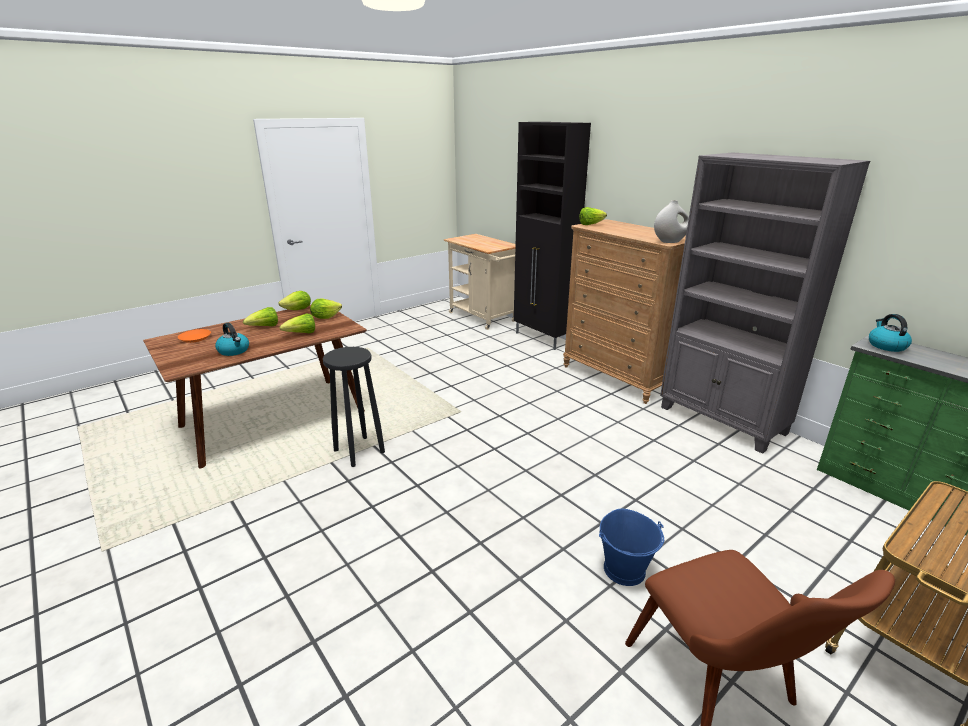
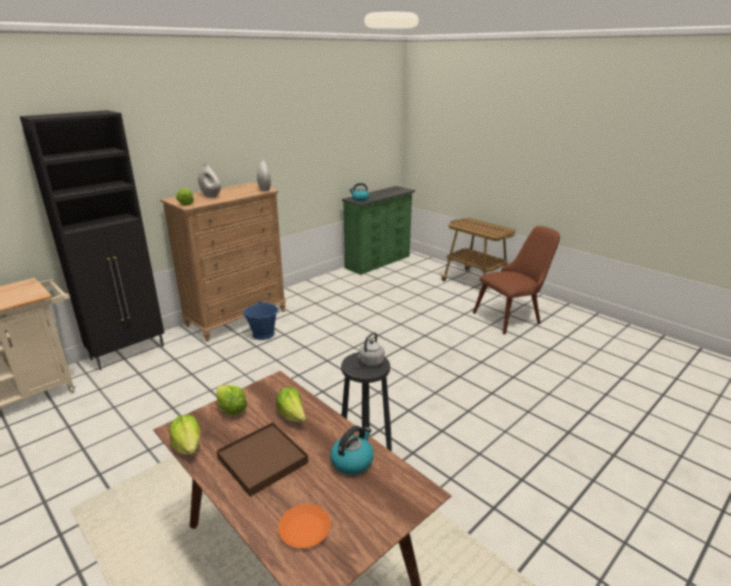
camera: 95 degrees left, 0 degrees up
lettuce [243,307,278,326] -> brown tray [216,422,308,497]
blue bucket [599,509,664,586] -> blue bucket moved to [242,300,279,340]
grey bookcase [660,152,870,454] -> none
none -> white vase [198,163,221,198]
none -> grey kettle [357,332,385,366]

